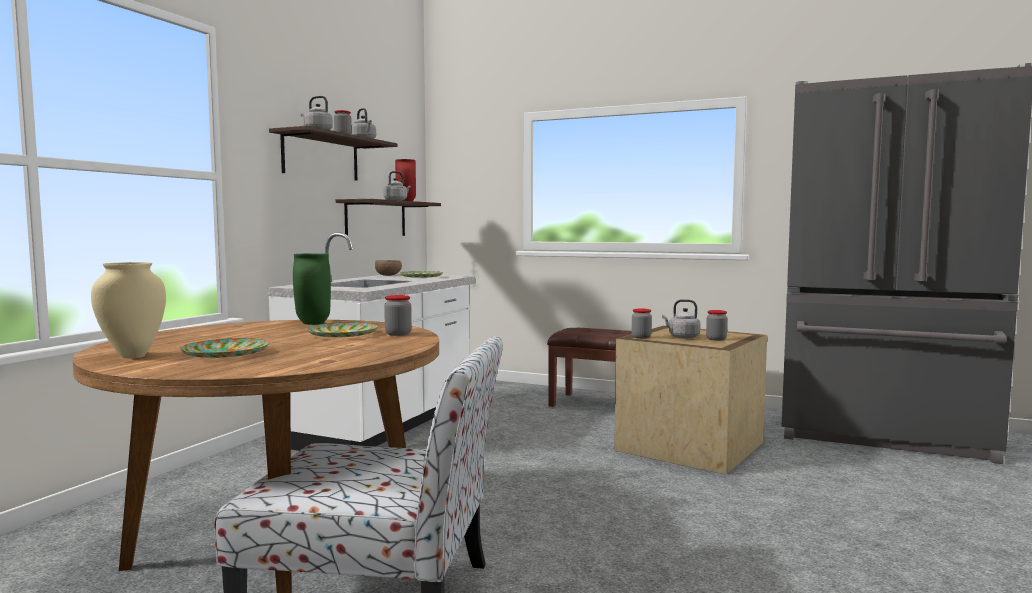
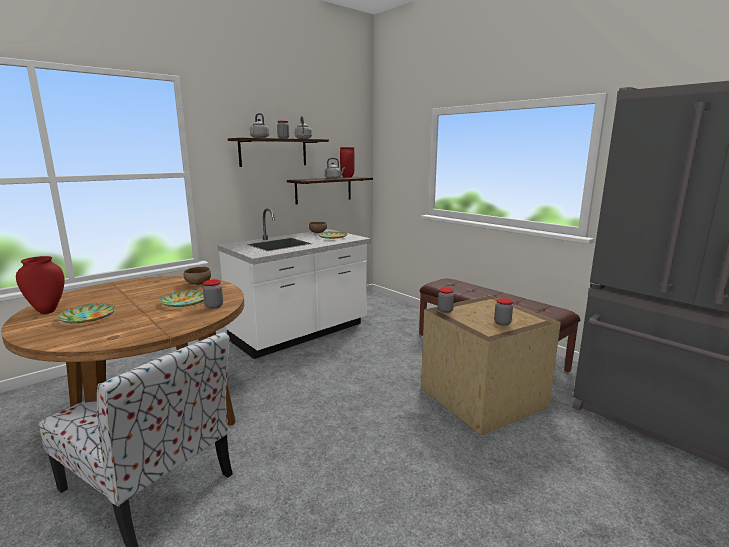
camera: 25 degrees right, 10 degrees up
beige vase [91,262,166,358] -> red vase [16,256,65,314]
green vase [293,253,331,325] -> brown bowl [183,267,211,285]
grey kettle [662,299,701,338] -> none

